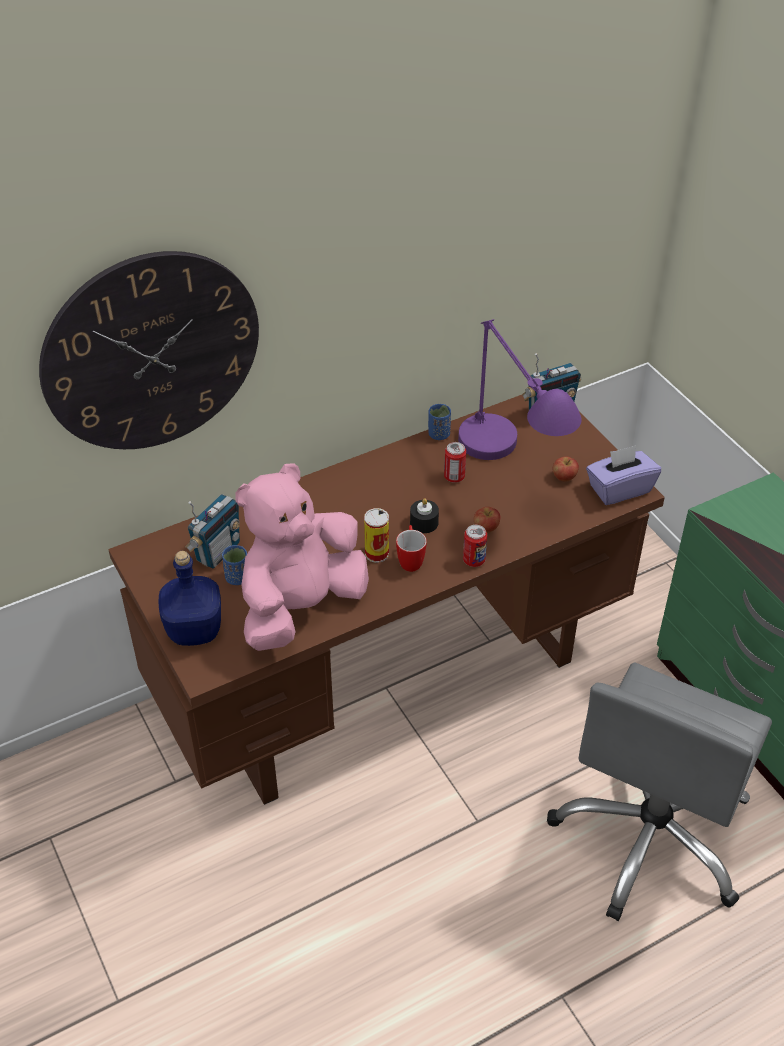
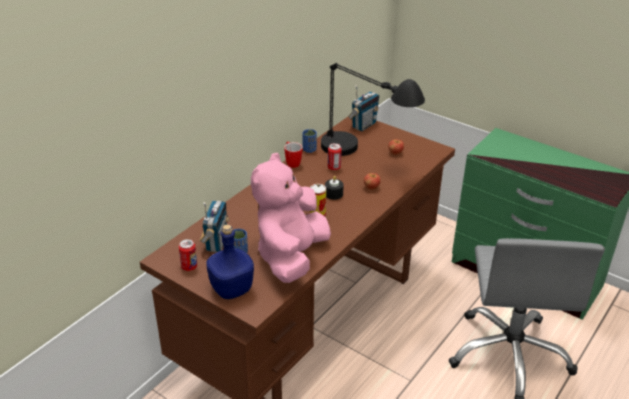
camera: 25 degrees left, 10 degrees down
wall clock [39,251,259,449] -> none
mug [396,525,427,572] -> mug moved to [284,142,303,168]
purple table lamp [458,319,582,460] -> black table lamp [321,63,425,156]
can [463,525,487,567] -> can moved to [179,239,197,271]
purple tissue box [586,445,661,505] -> none

